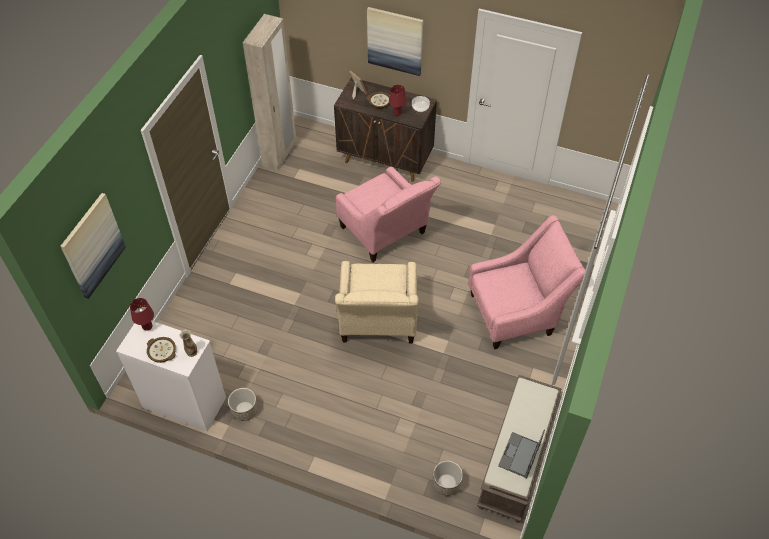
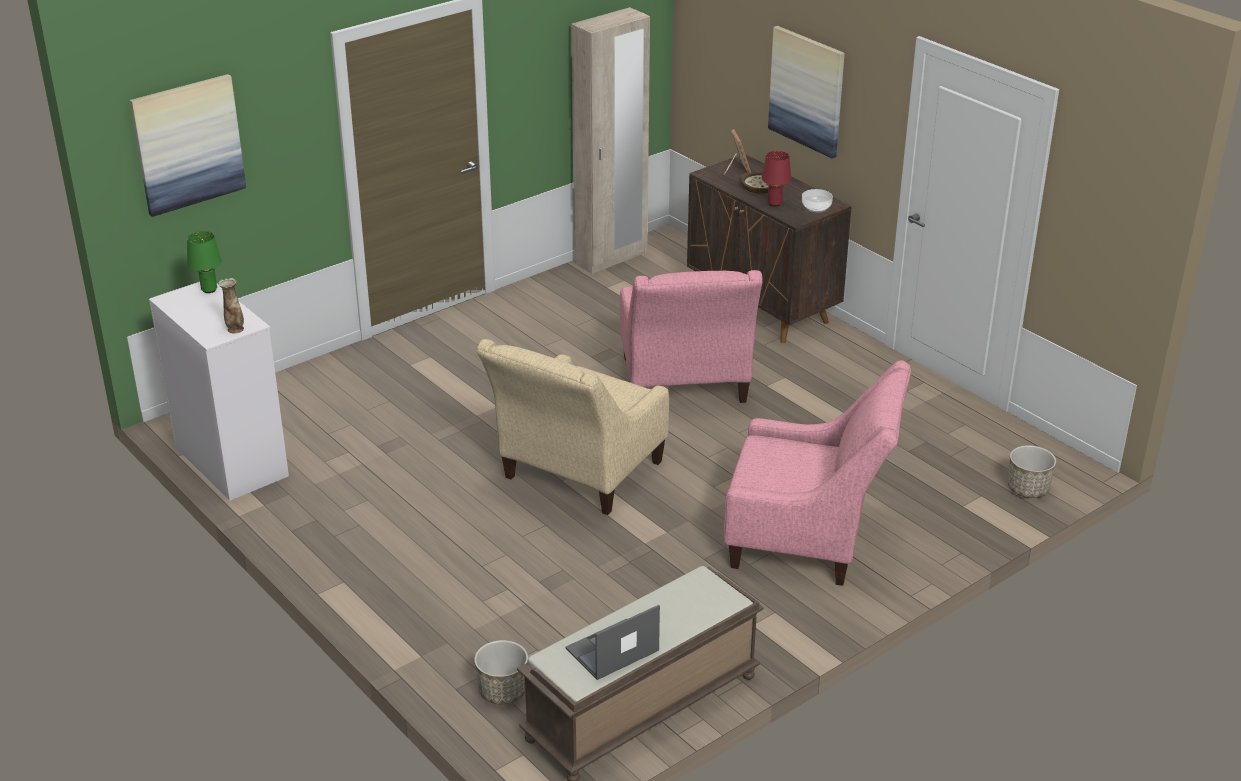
camera: 30 degrees right, 20 degrees down
red table lamp [130,298,154,331] -> green table lamp [187,231,222,293]
bowl [147,337,176,363] -> none
planter [228,388,257,421] -> planter moved to [1008,445,1056,498]

